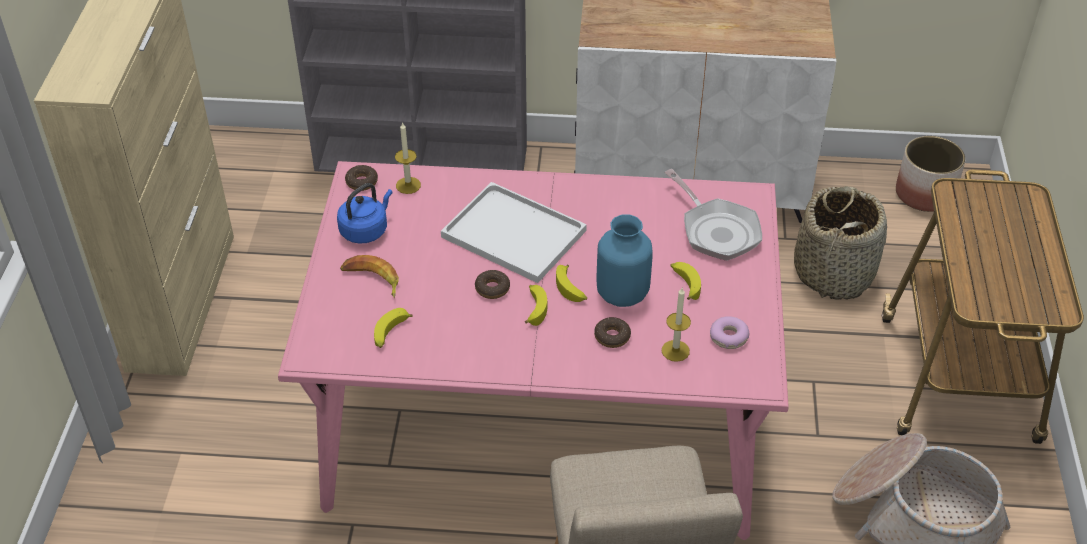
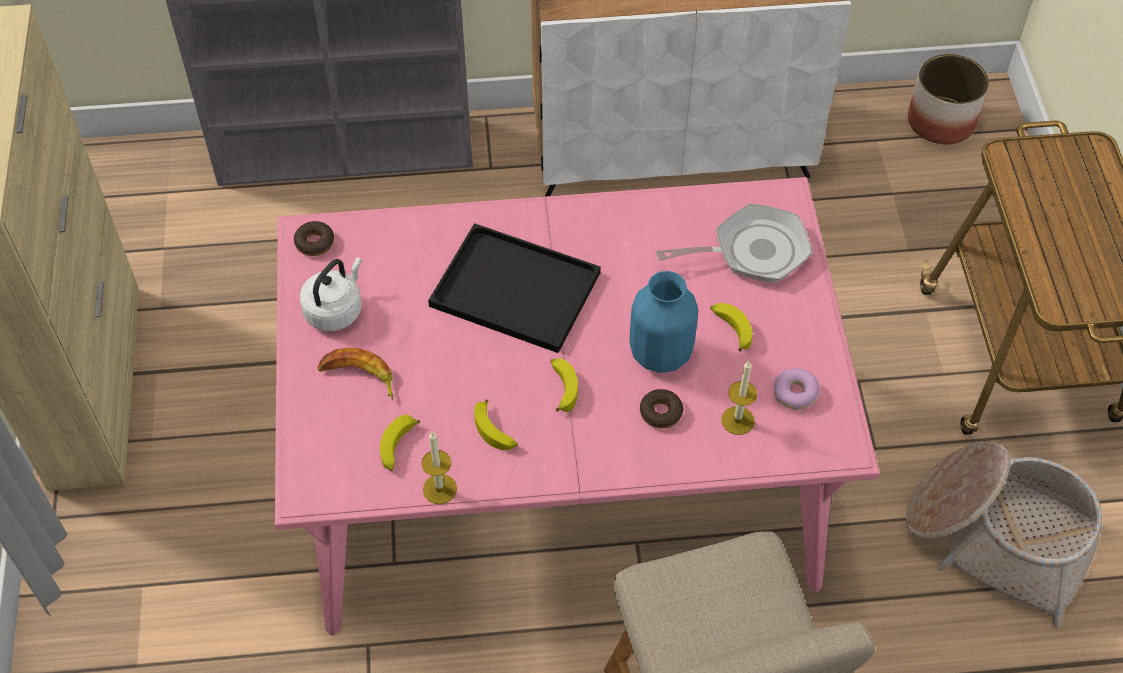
camera: 10 degrees left, 10 degrees up
blue kettle [337,183,393,244] -> white kettle [300,258,362,331]
candle [395,122,421,194] -> candle moved to [421,432,457,504]
white tray [441,182,587,283] -> black tray [428,223,601,353]
donut [475,270,510,299] -> none
banana [556,265,587,302] -> banana moved to [474,399,518,450]
frying pan [665,169,762,261] -> frying pan turned 60 degrees counterclockwise [656,203,813,283]
basket [794,186,887,300] -> none

